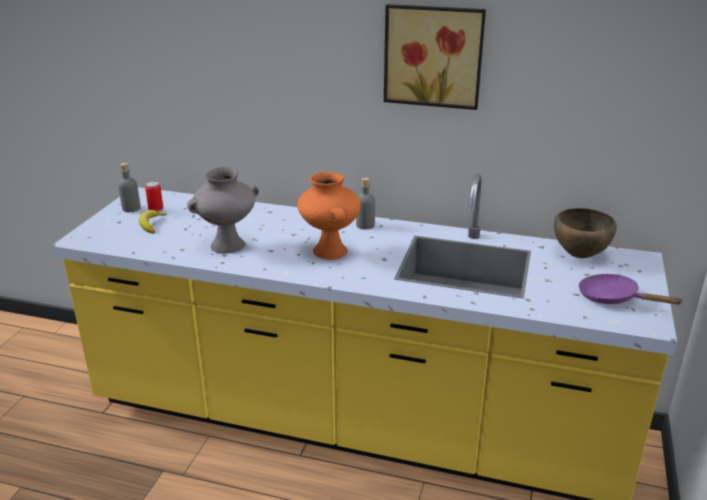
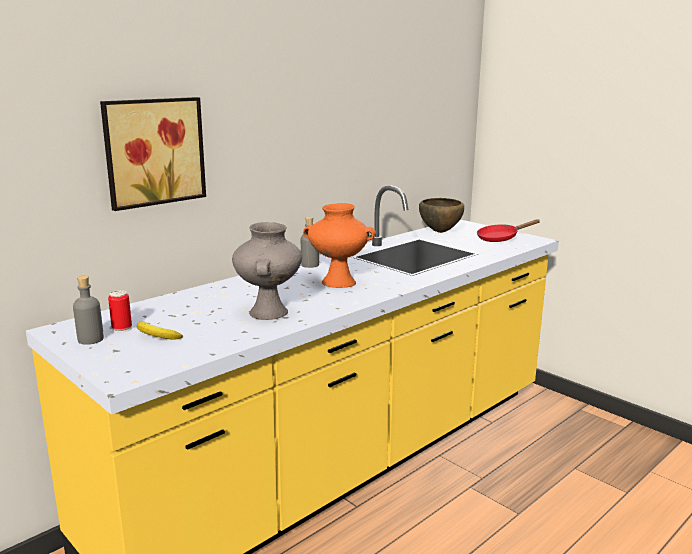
camera: 60 degrees left, 10 degrees down
picture [384,4,486,110] -> picture moved to [100,97,206,211]
purple frying pan [579,274,683,305] -> red frying pan [477,219,540,242]

